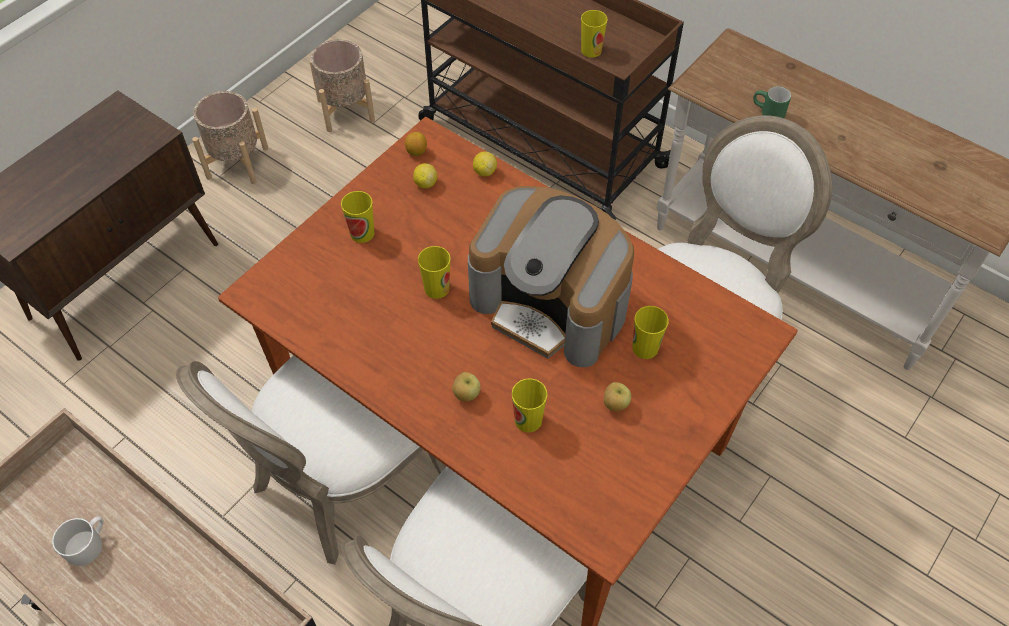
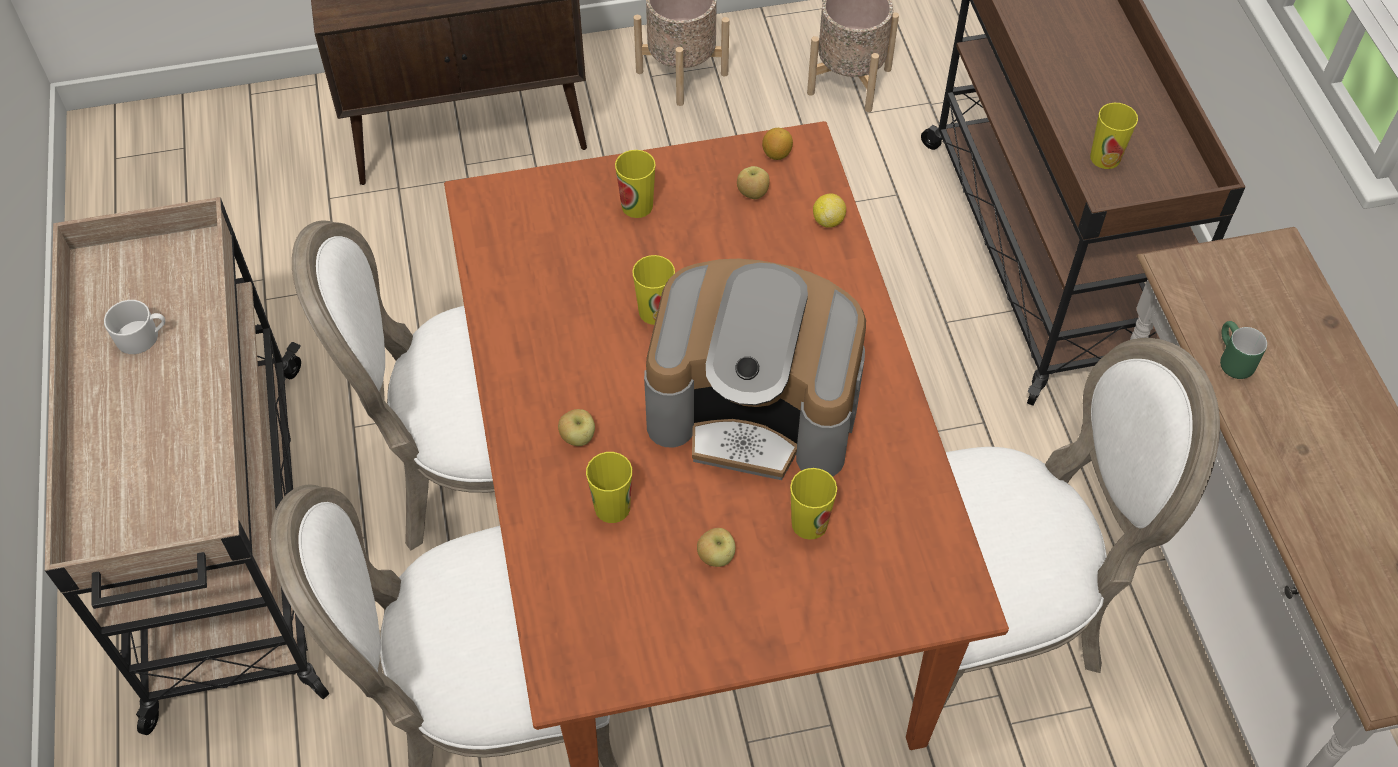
camera: 40 degrees right, 0 degrees up
lemon [413,163,438,189] -> apple [737,166,770,199]
coffee machine [468,186,634,367] -> coffee machine turned 60 degrees counterclockwise [644,259,866,480]

